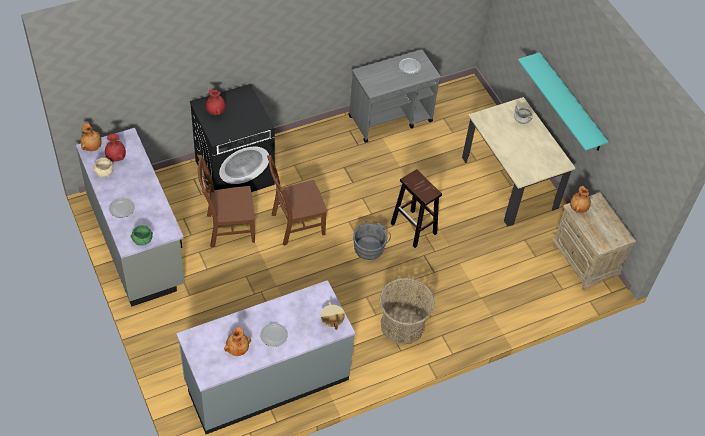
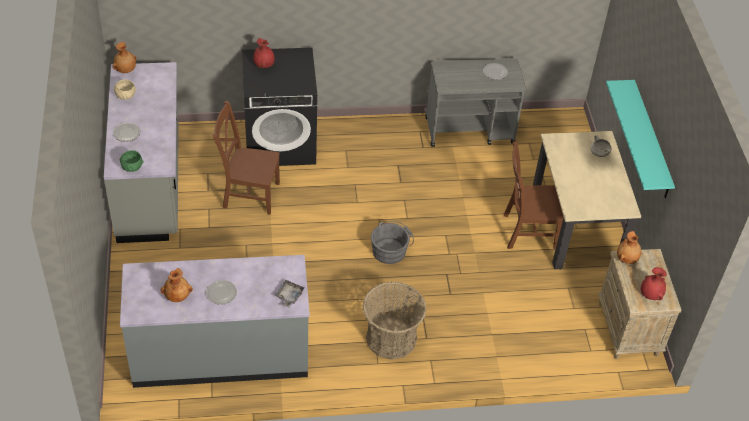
camera: 20 degrees right, 5 degrees down
red vase [105,134,126,162] -> red vase moved to [641,267,667,300]
brown chair [267,155,327,246] -> brown chair moved to [504,141,564,249]
beige cooking pot [321,302,345,330] -> grey tray [274,280,305,307]
brown stool [391,169,442,248] -> none

